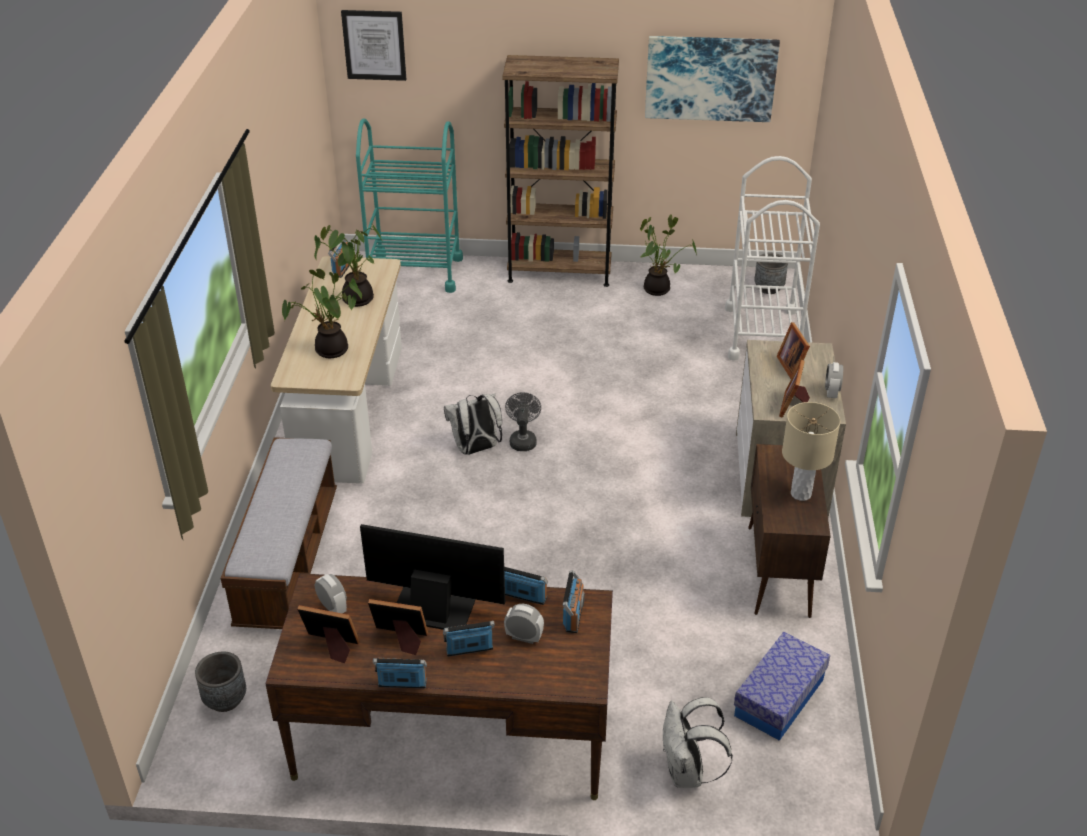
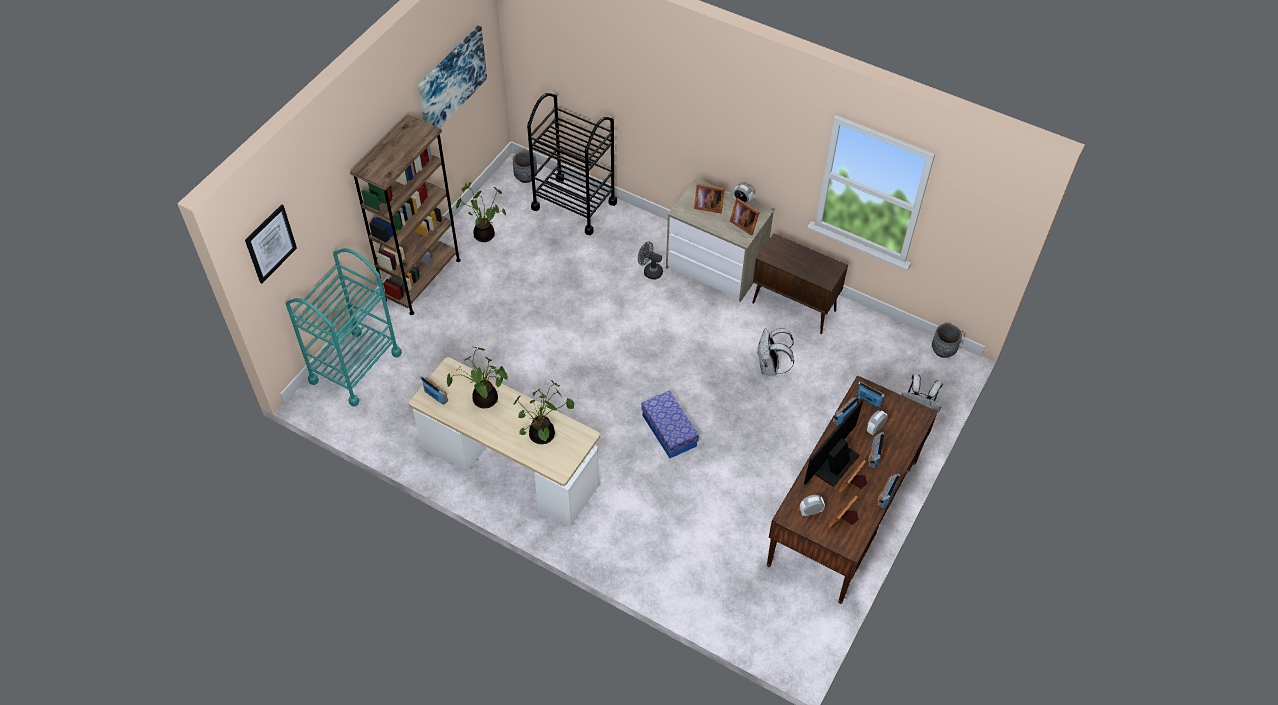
camera: 65 degrees left, 15 degrees up
grey planter [195,651,246,712] -> grey planter moved to [932,324,962,358]
bench [221,437,337,629] -> none
white backpack [444,393,502,455] -> white backpack moved to [758,328,794,376]
grey fan [505,392,541,451] -> grey fan moved to [638,241,663,280]
white cart [725,156,820,361] -> black cart [527,93,617,235]
storage box [734,632,830,741] -> storage box moved to [641,391,699,458]
beige table lamp [782,402,840,501] -> none

